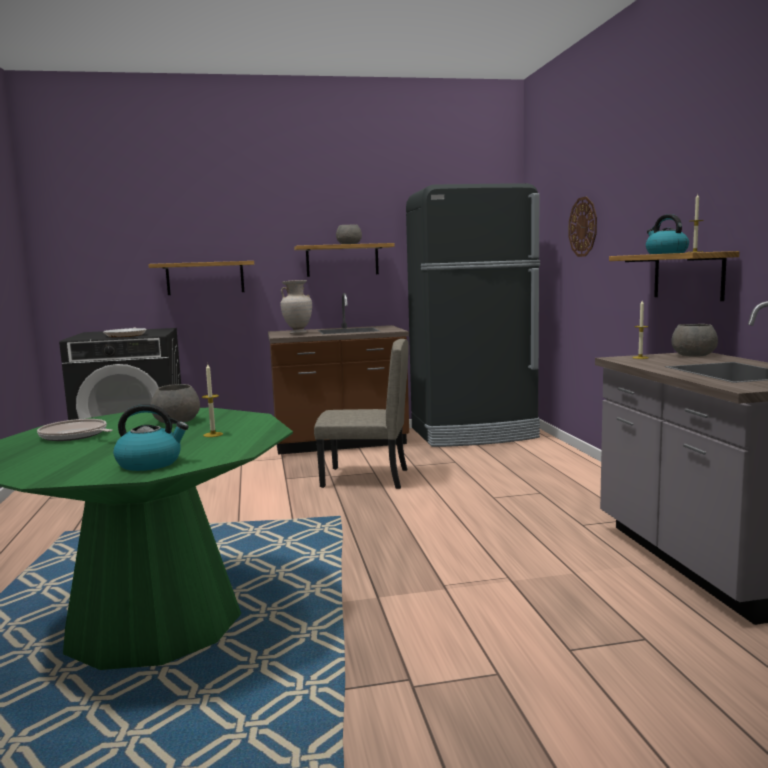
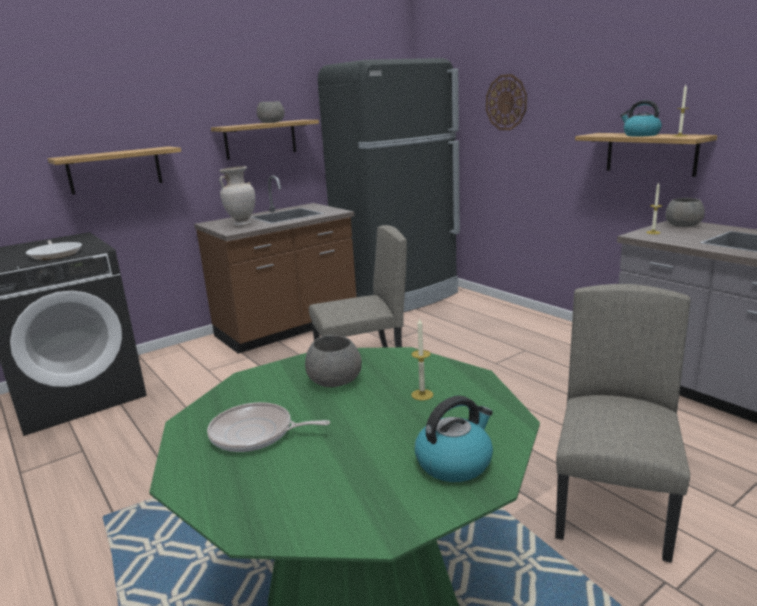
camera: 25 degrees left, 10 degrees up
none -> beige chair [555,284,691,563]

